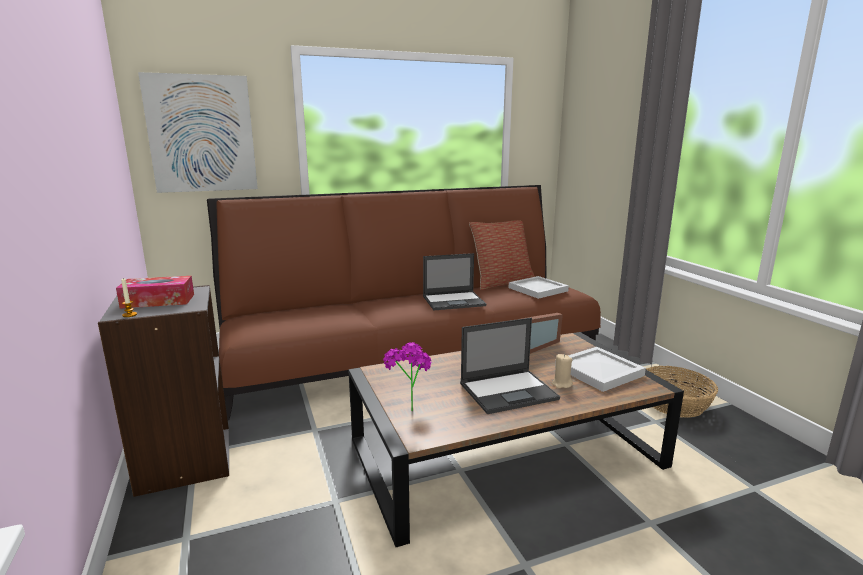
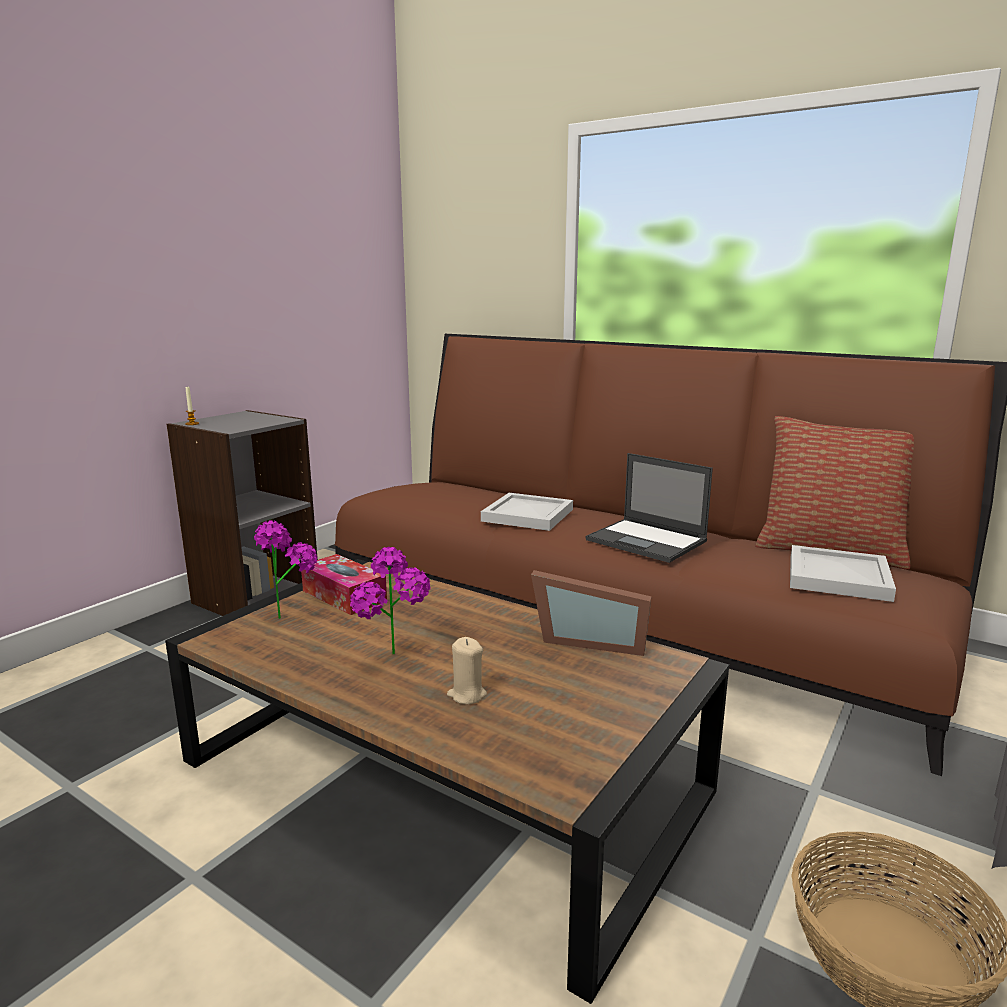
camera: 55 degrees right, 0 degrees up
tissue box [116,276,194,309] -> tissue box moved to [301,554,387,615]
picture [138,72,258,193] -> none
laptop [460,318,560,414] -> potted plant [350,547,430,654]
white tray [555,347,646,392] -> white tray moved to [481,493,573,531]

